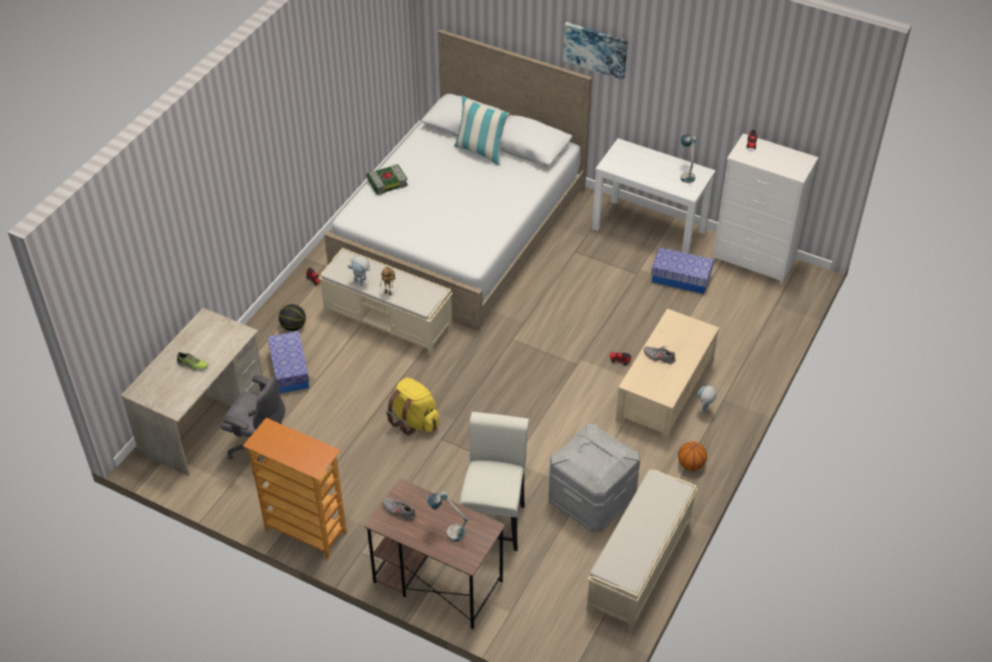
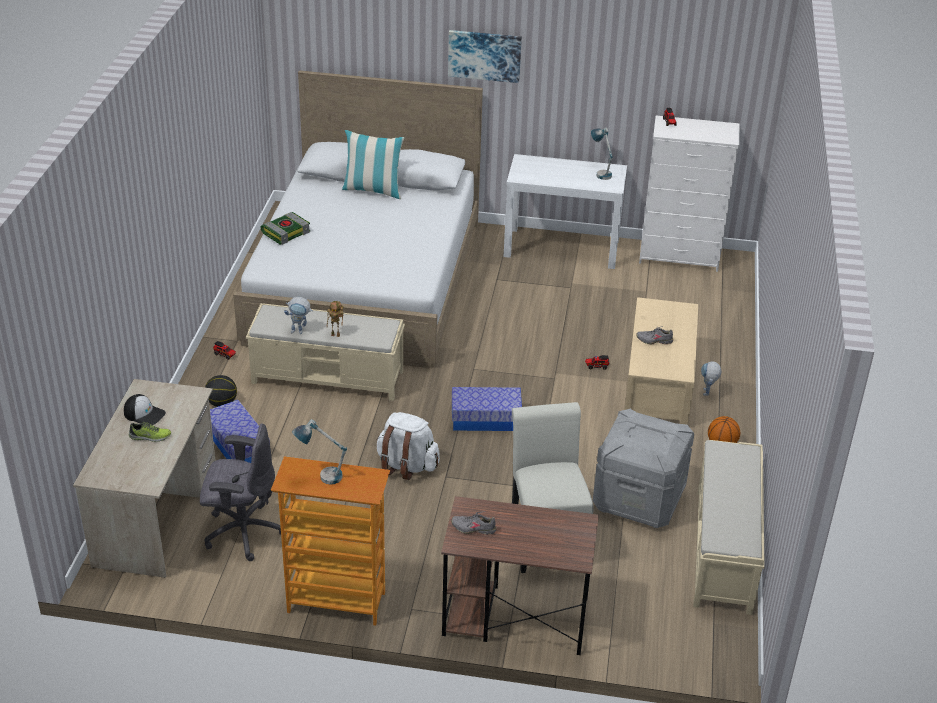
camera: 20 degrees left, 10 degrees down
yellow backpack [386,378,439,436] -> white backpack [377,412,440,480]
table lamp [426,491,468,542] -> table lamp moved to [292,419,347,485]
storage box [651,247,714,294] -> storage box moved to [452,387,522,431]
none -> cap [124,394,166,425]

